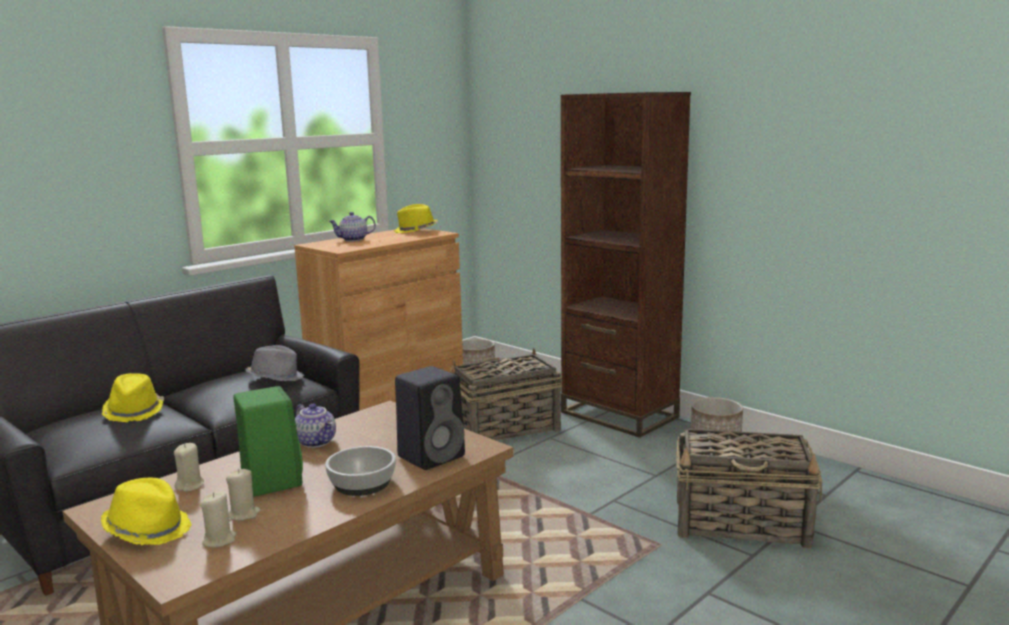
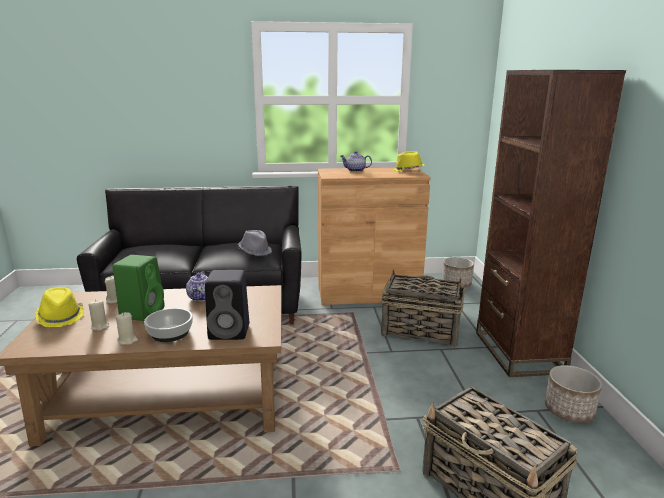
camera: 40 degrees right, 5 degrees up
yellow hat [102,373,164,422] -> none
beige candle [200,492,236,547] -> beige candle moved to [116,312,138,345]

